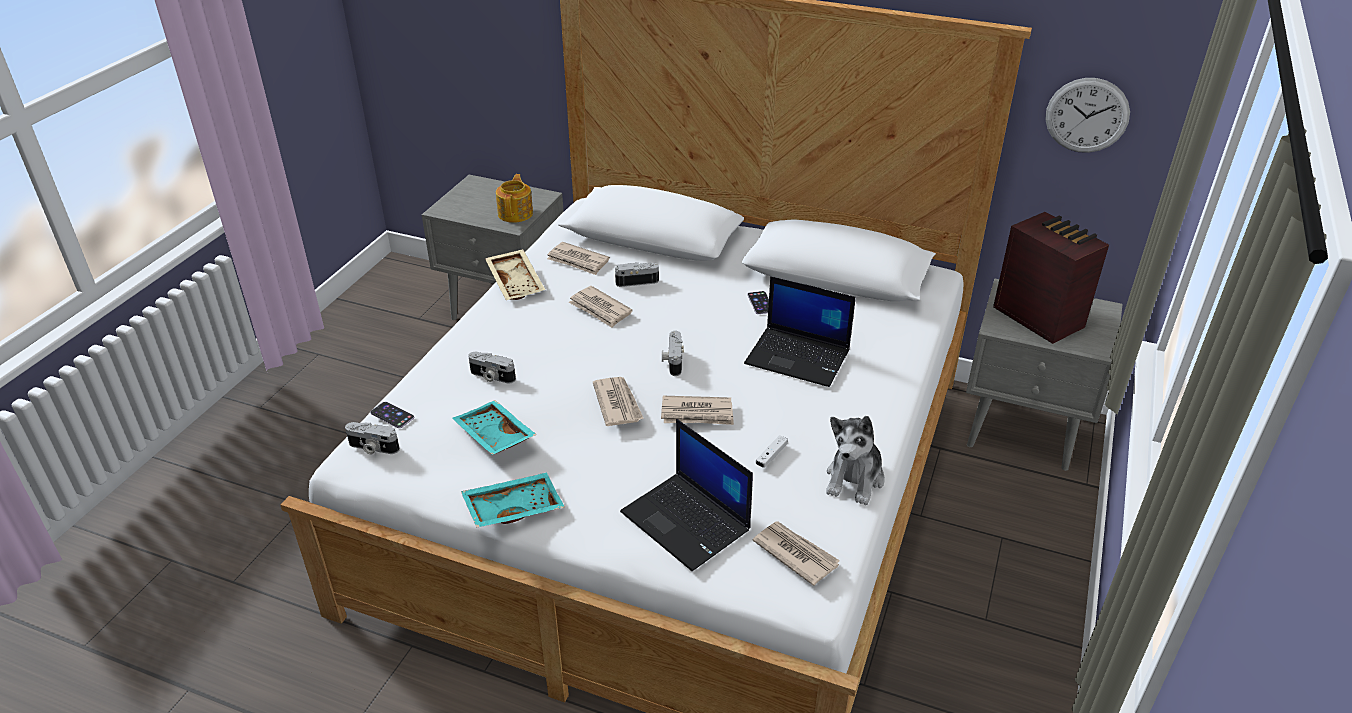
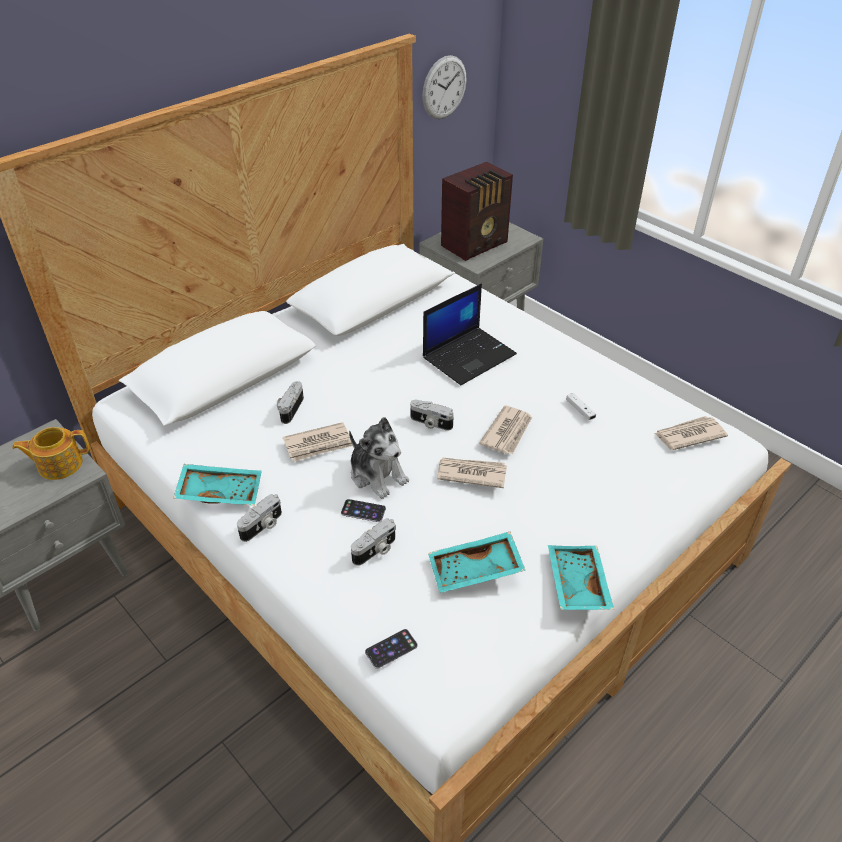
camera: 65 degrees left, 5 degrees up
camera [345,422,400,454] -> camera moved to [237,494,282,542]
beige tray [485,249,545,300] -> turquoise tray [174,464,262,506]
teapot [496,174,533,223] -> teapot turned 45 degrees counterclockwise [12,427,89,480]
newspaper [547,242,610,275] -> none
laptop [620,419,753,571] -> none
phone [747,291,769,314] -> phone moved to [341,499,386,522]
plush toy [826,416,884,505] -> plush toy moved to [349,417,409,499]
radio [993,212,1109,344] -> radio turned 150 degrees clockwise [441,162,513,261]

